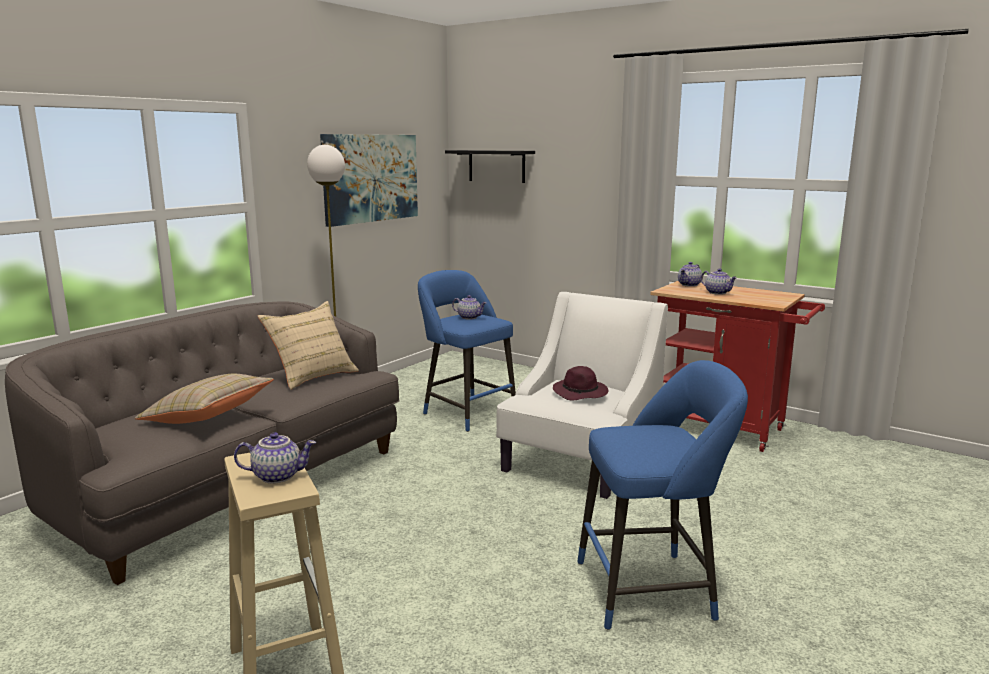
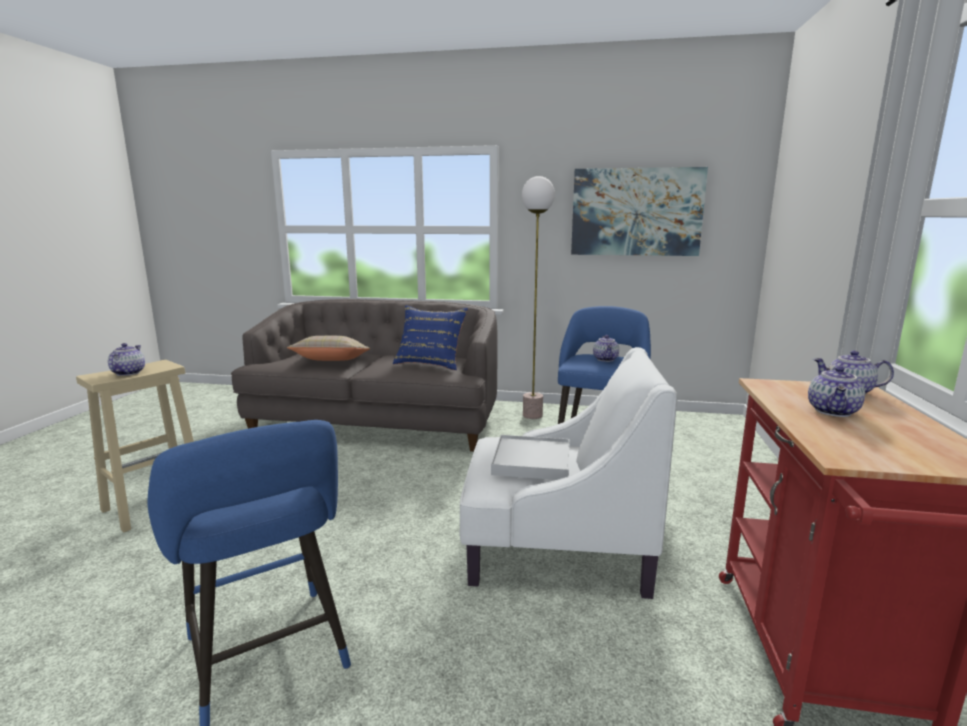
camera: 65 degrees right, 0 degrees up
teapot [234,432,316,483] -> teapot turned 150 degrees counterclockwise [108,343,145,376]
beige pillow [258,301,359,390] -> blue pillow [393,305,468,370]
black shelf [445,150,535,183] -> none
purple hat [553,366,609,400] -> white tray [491,435,569,480]

